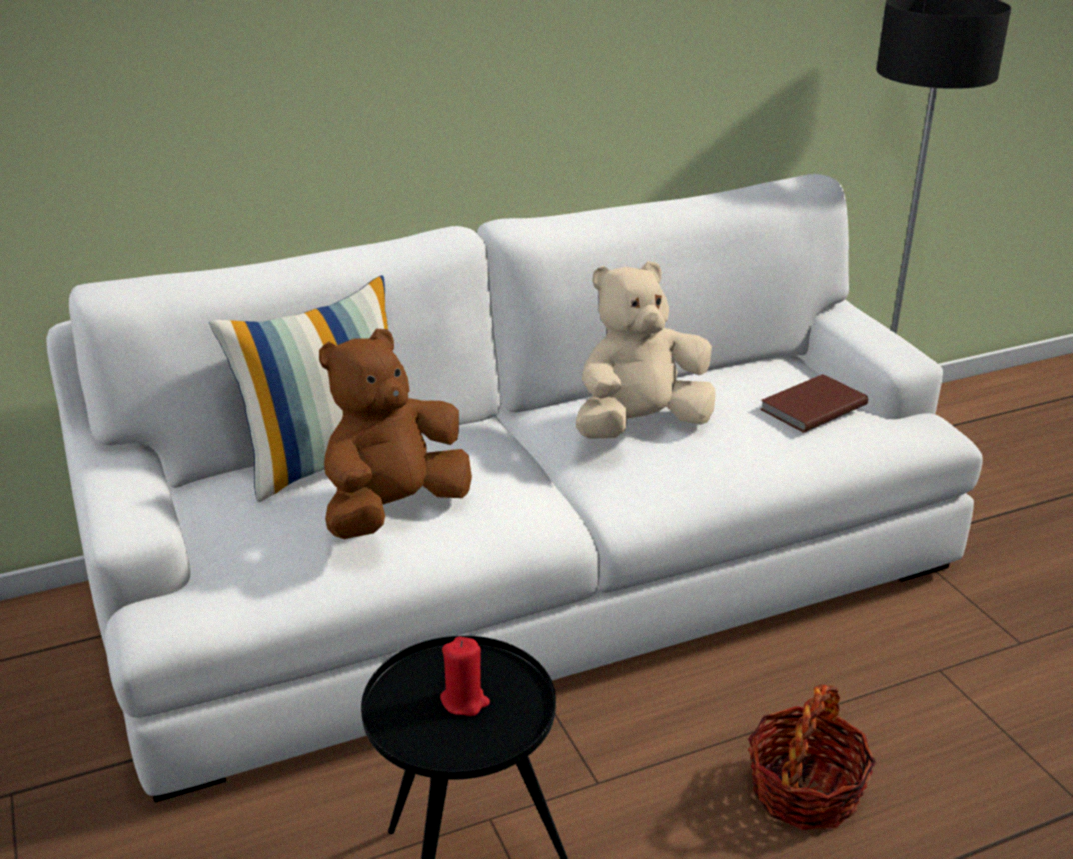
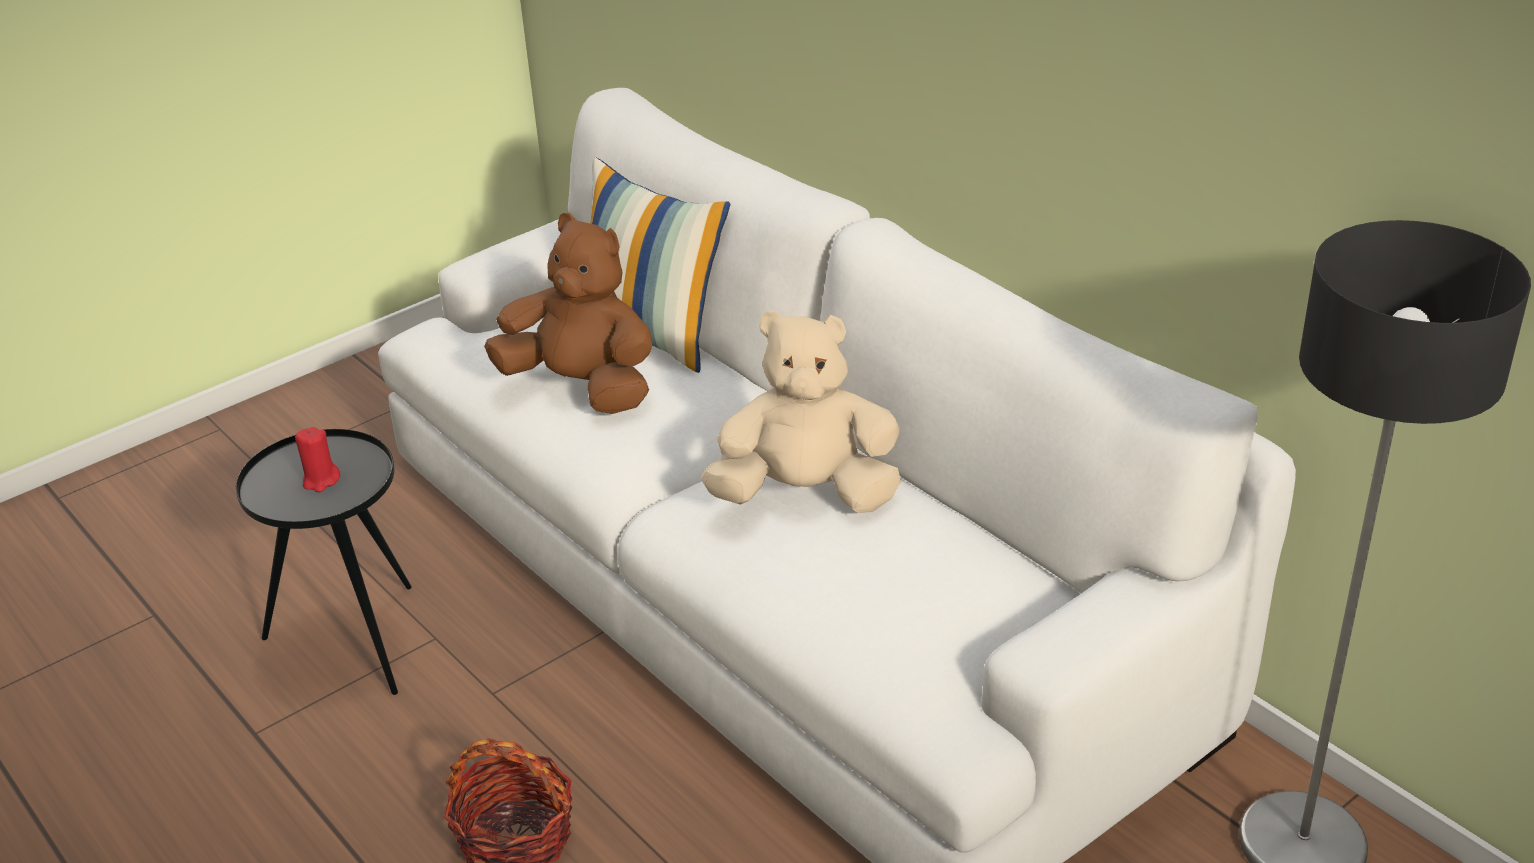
camera: 75 degrees right, 5 degrees up
beige plush toy [576,261,716,439] -> beige plush toy turned 45 degrees counterclockwise [701,310,901,513]
brown book [760,374,868,433] -> none

